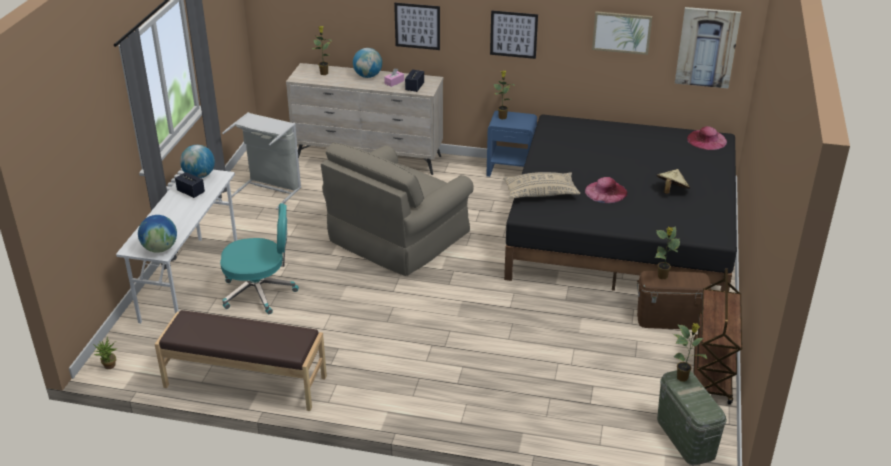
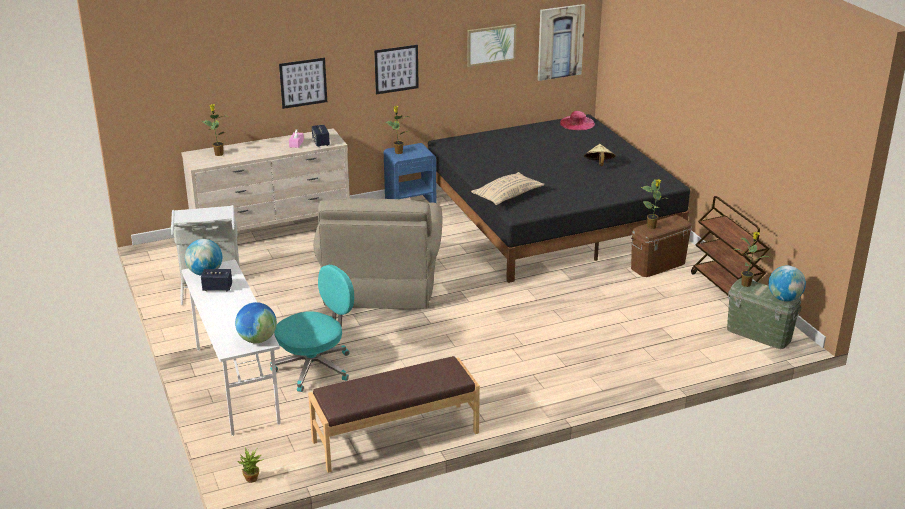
camera: 35 degrees left, 5 degrees down
globe [353,48,382,78] -> globe moved to [769,265,806,301]
pink hat [585,177,628,203] -> none

